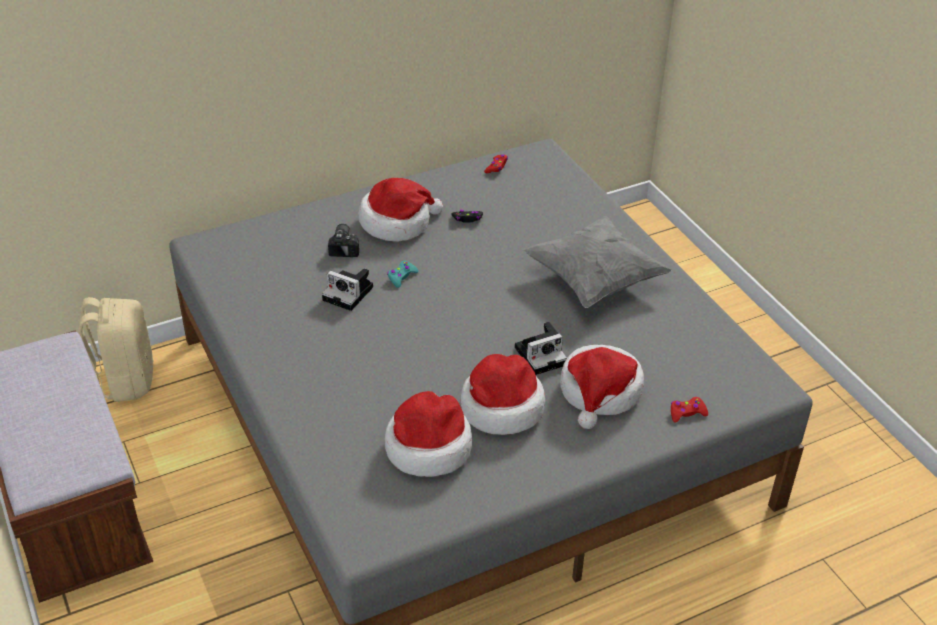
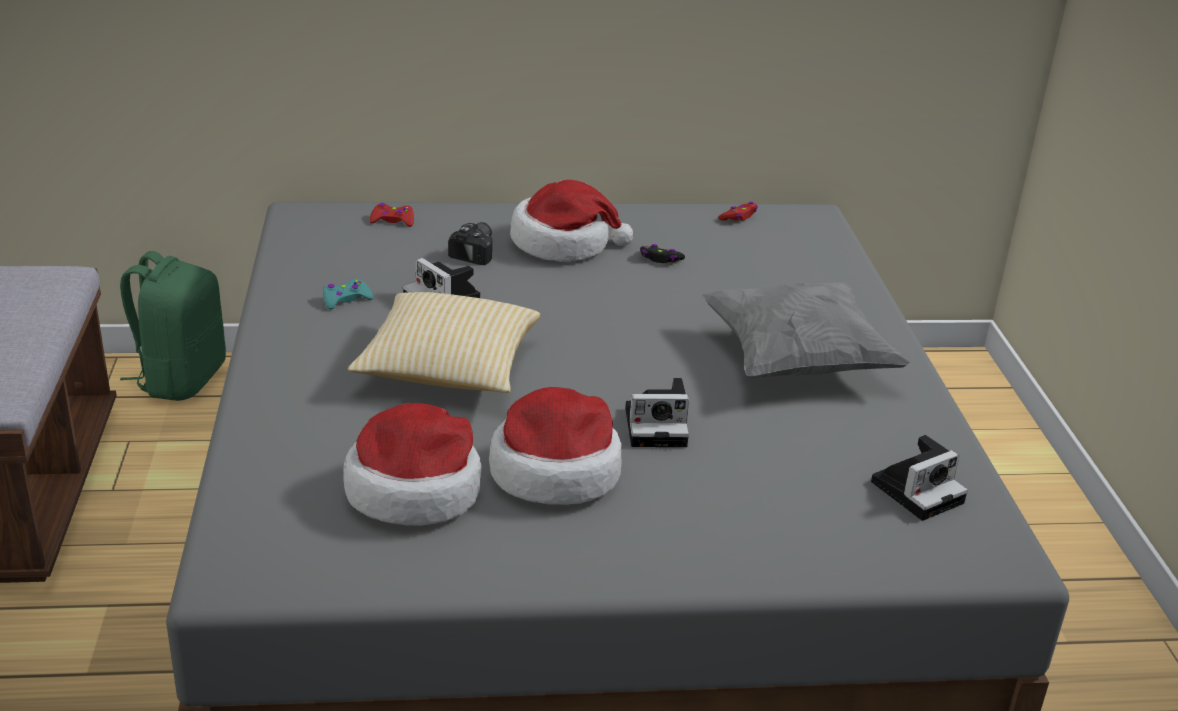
camera: 20 degrees right, 10 degrees down
beige backpack [79,297,154,402] -> green backpack [120,251,226,401]
turquoise game controller [387,260,419,288] -> turquoise game controller moved to [323,279,373,310]
hat [560,345,644,429] -> none
red game controller [671,397,708,422] -> red game controller moved to [369,203,414,227]
none -> pillow [348,292,540,393]
none -> camera [871,435,968,521]

